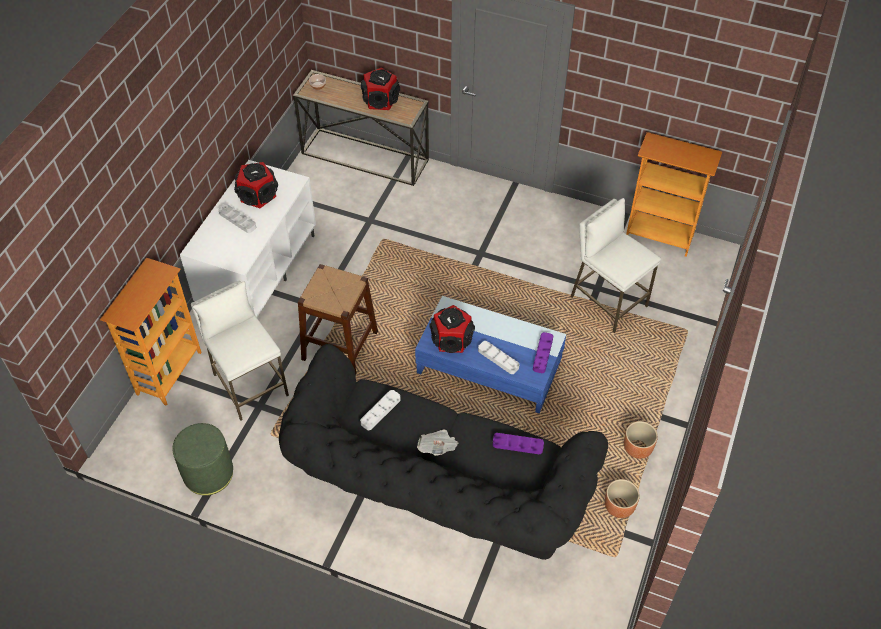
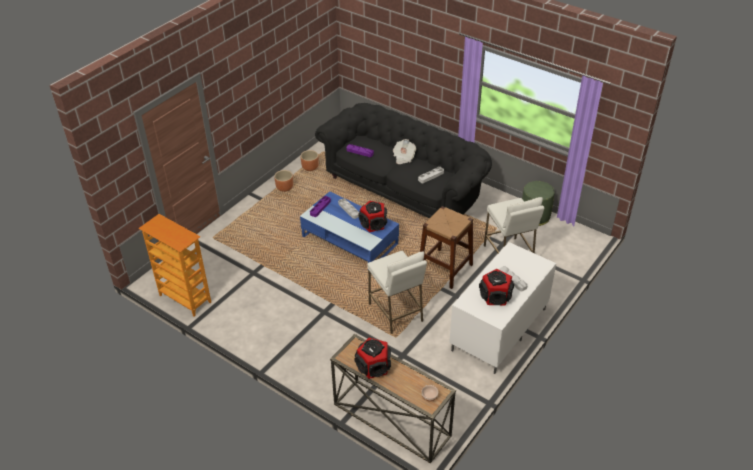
camera: 165 degrees left, 10 degrees down
bookcase [100,258,202,406] -> none
white stool [570,198,661,333] -> white stool moved to [367,251,427,334]

